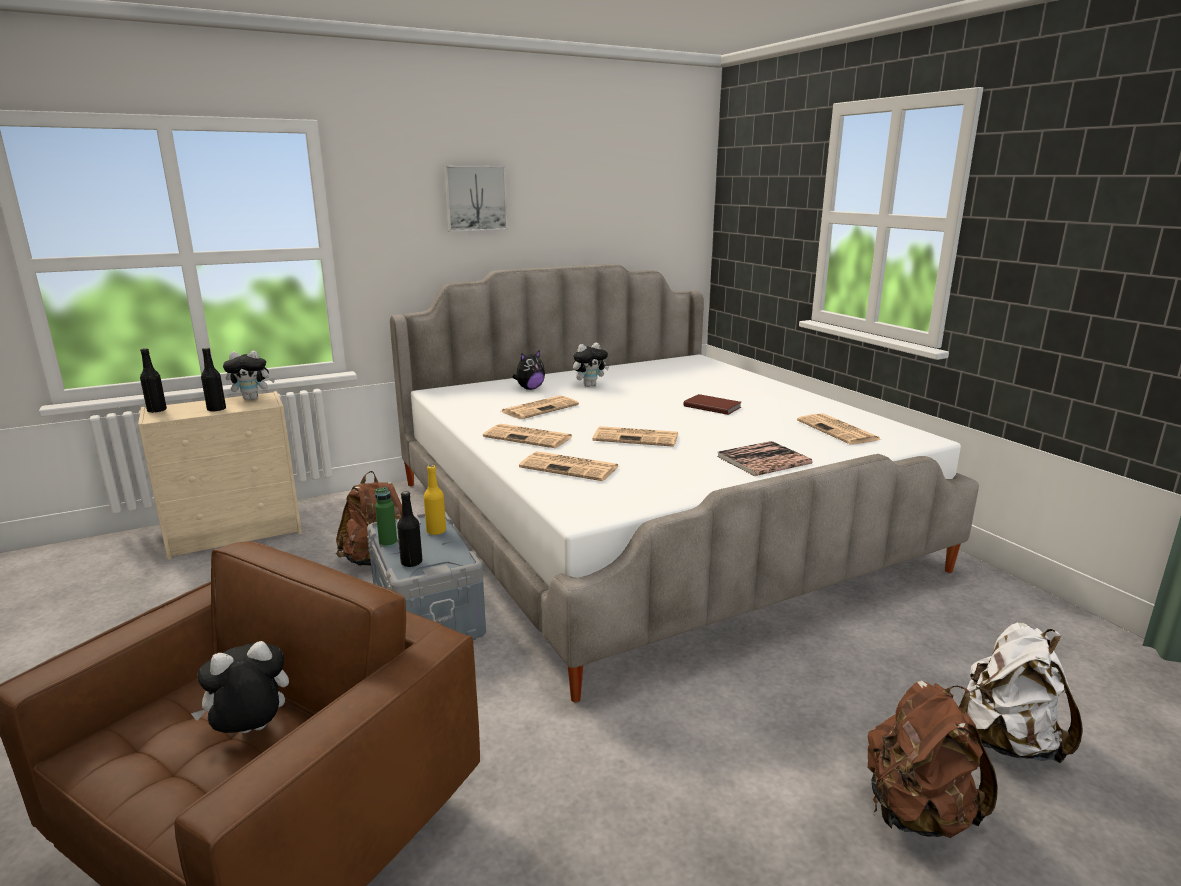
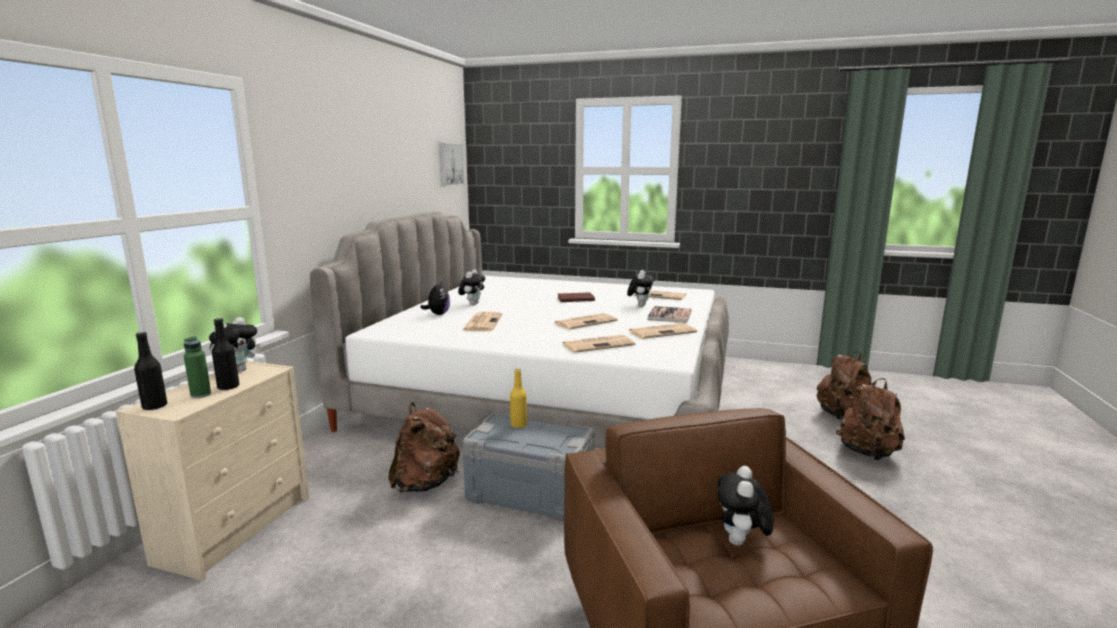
camera: 45 degrees left, 5 degrees down
green bottle [375,487,397,547] -> green bottle moved to [184,336,211,398]
black bottle [397,491,422,567] -> none
picture [444,166,508,232] -> picture moved to [439,143,464,187]
newspaper [483,424,573,448] -> newspaper moved to [629,323,697,339]
white backpack [962,622,1083,763] -> brown backpack [817,351,872,420]
none -> plush toy [627,270,654,306]

